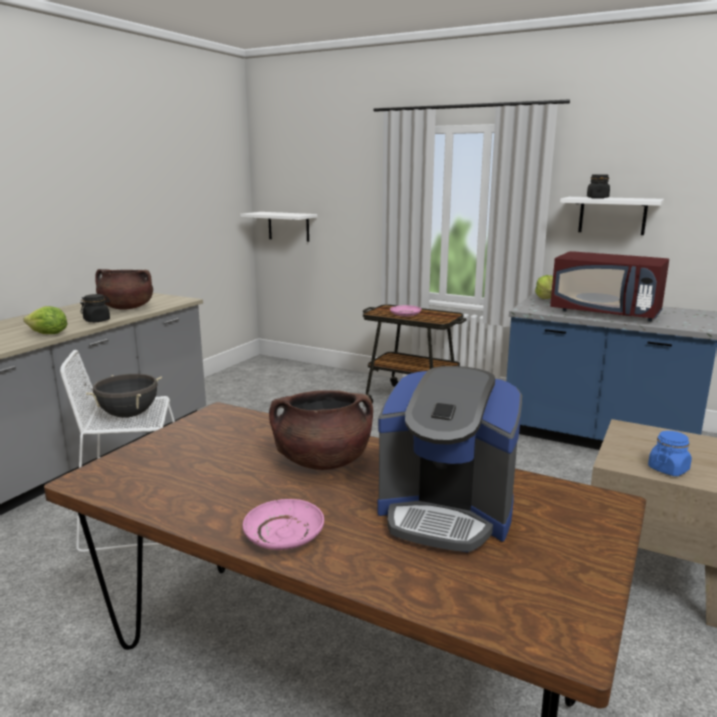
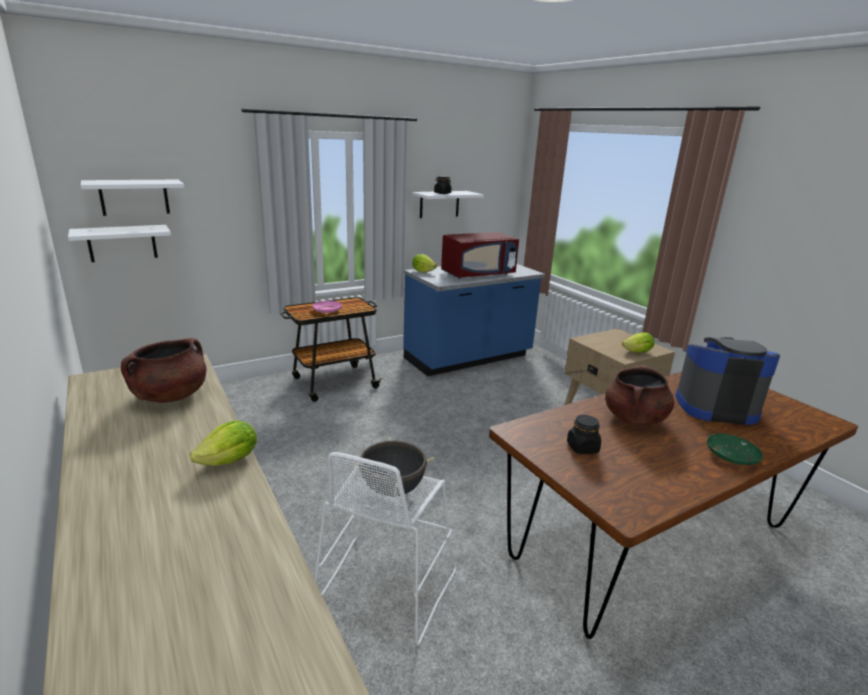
camera: 60 degrees left, 5 degrees up
black jar [80,294,110,322] -> black jar moved to [567,415,601,454]
pink plate [243,499,324,550] -> green plate [707,434,763,465]
coffee machine [377,366,522,553] -> coffee machine turned 135 degrees counterclockwise [675,337,780,425]
blue jar [648,431,692,476] -> lettuce [622,332,654,353]
none -> white shelf [81,180,185,216]

